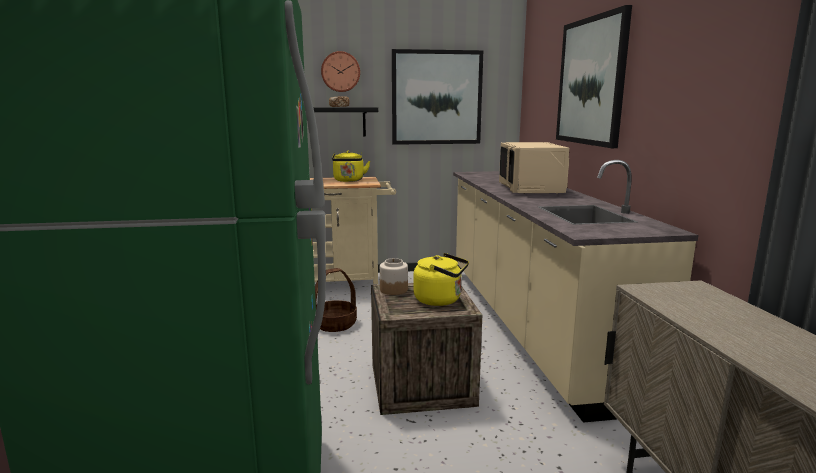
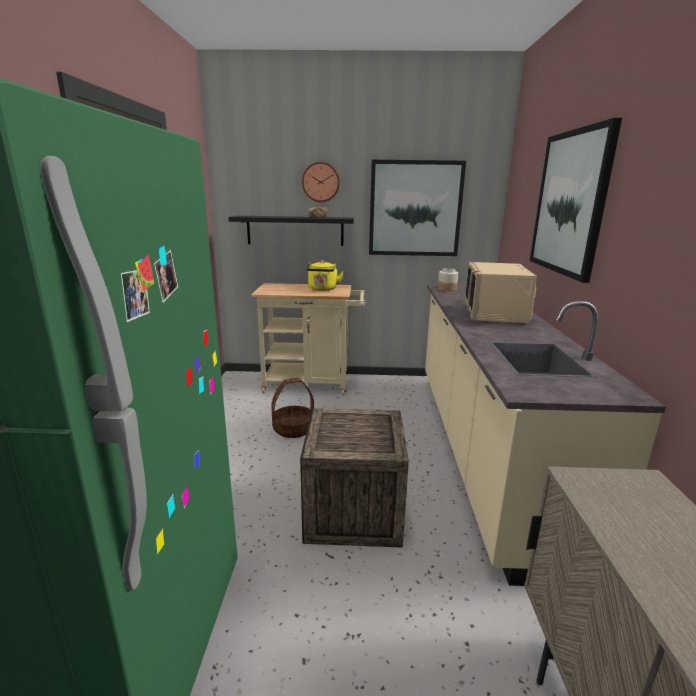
camera: 10 degrees right, 5 degrees up
jar [380,258,408,295] -> jar moved to [438,268,458,292]
yellow kettle [413,253,469,306] -> none

